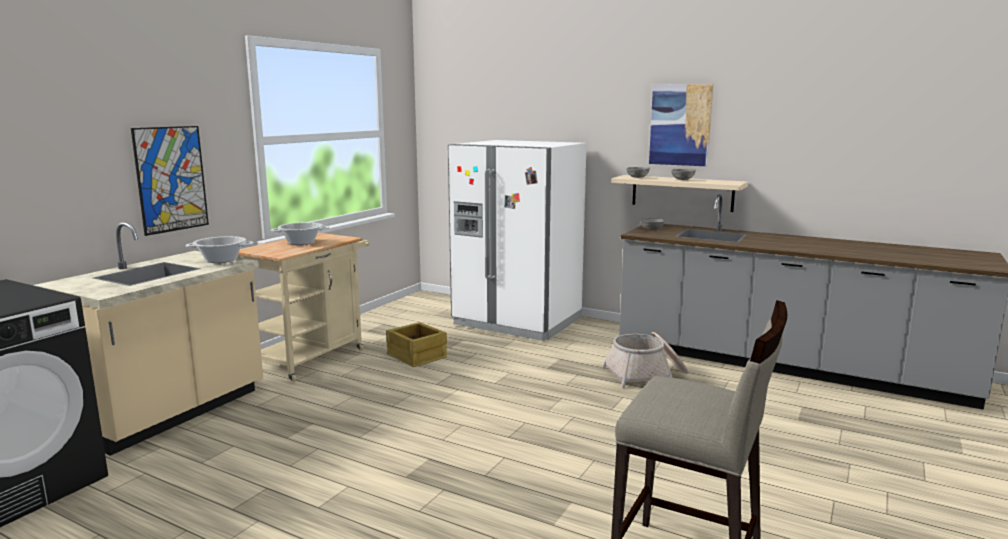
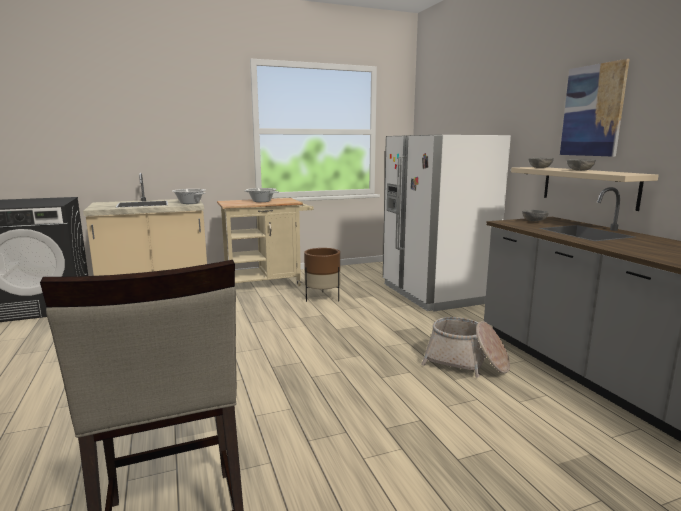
camera: 40 degrees right, 0 degrees up
picture [131,126,209,236] -> none
crate [386,322,447,367] -> brown planter [304,248,341,302]

